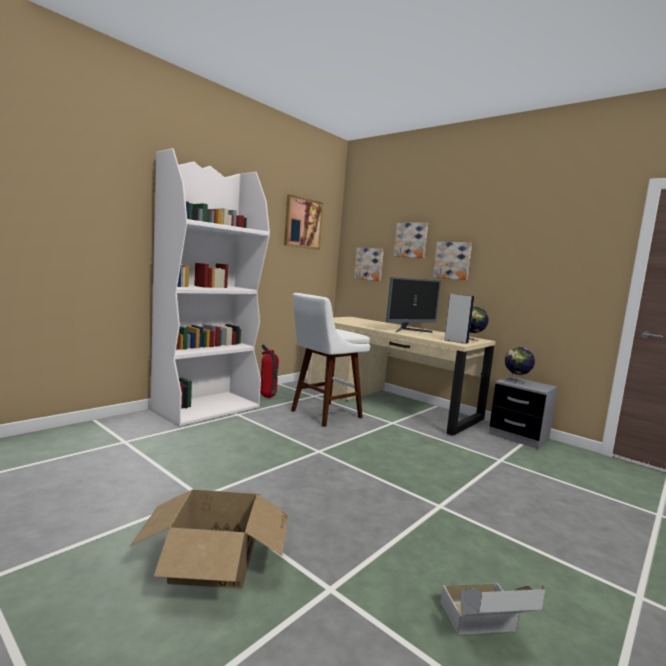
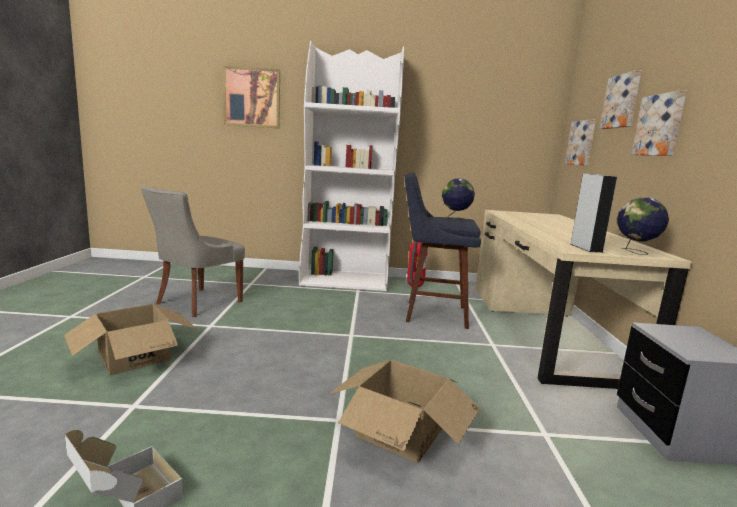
camera: 50 degrees right, 5 degrees up
picture [284,194,323,250] -> picture moved to [223,66,280,128]
white stool [291,293,370,427] -> blue stool [405,173,481,329]
monitor [386,277,441,333] -> none
globe [505,347,535,384] -> globe moved to [442,178,475,221]
none -> grey chair [141,187,245,317]
none -> cardboard box [329,360,480,463]

